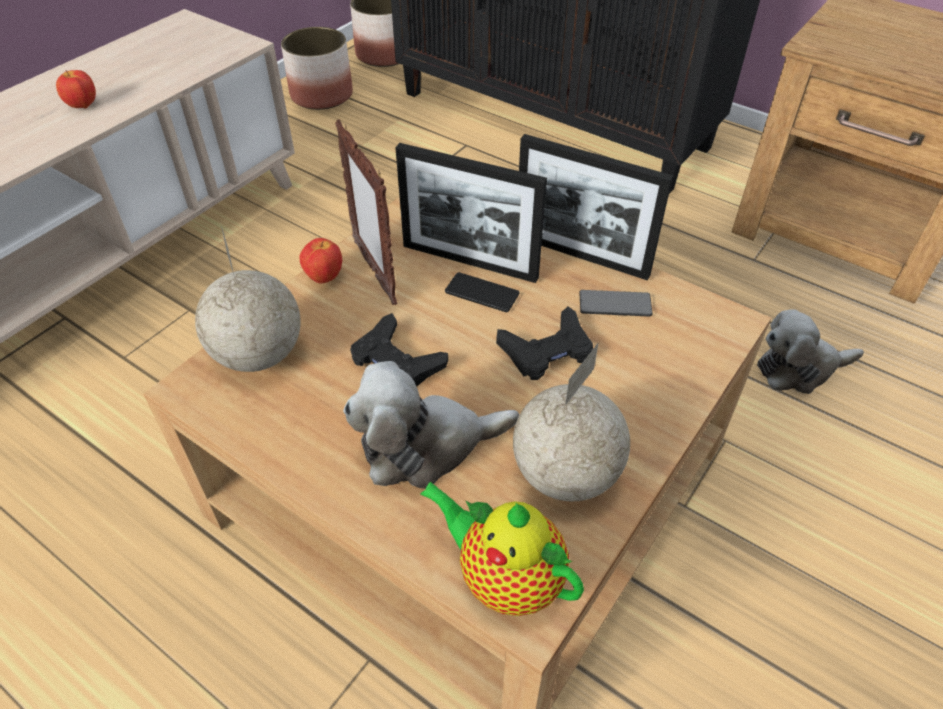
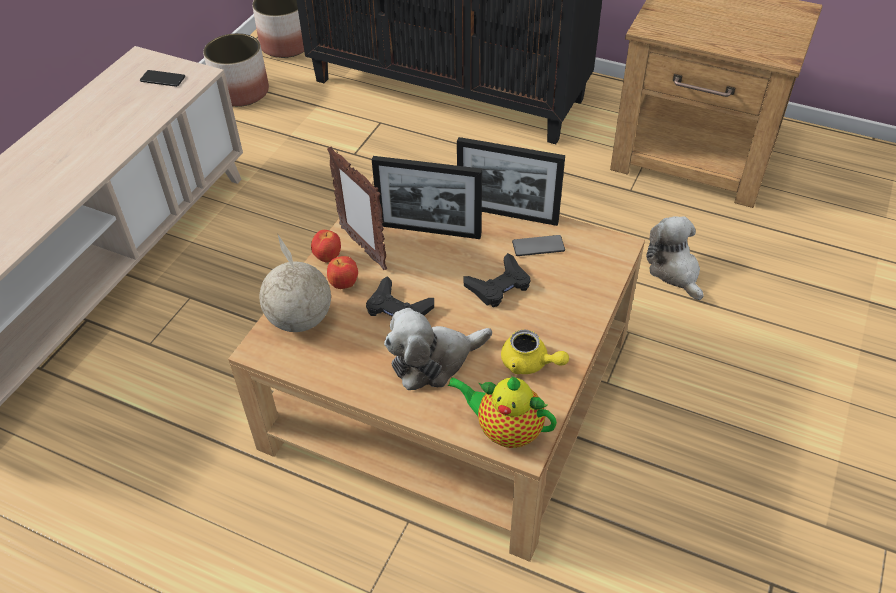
camera: 10 degrees left, 0 degrees up
apple [56,70,96,108] -> apple moved to [327,256,358,289]
phone [445,272,519,312] -> phone moved to [140,70,185,87]
globe [513,342,630,501] -> yellow teapot [501,330,569,374]
plush toy [757,309,864,394] -> plush toy turned 90 degrees clockwise [646,217,704,300]

